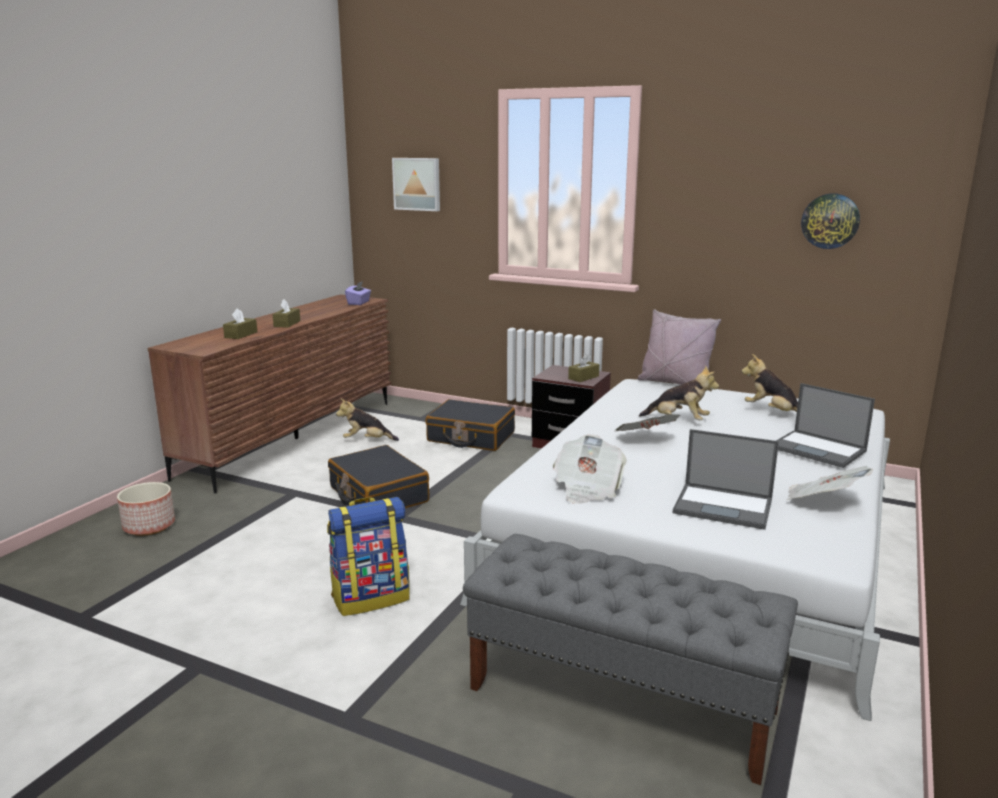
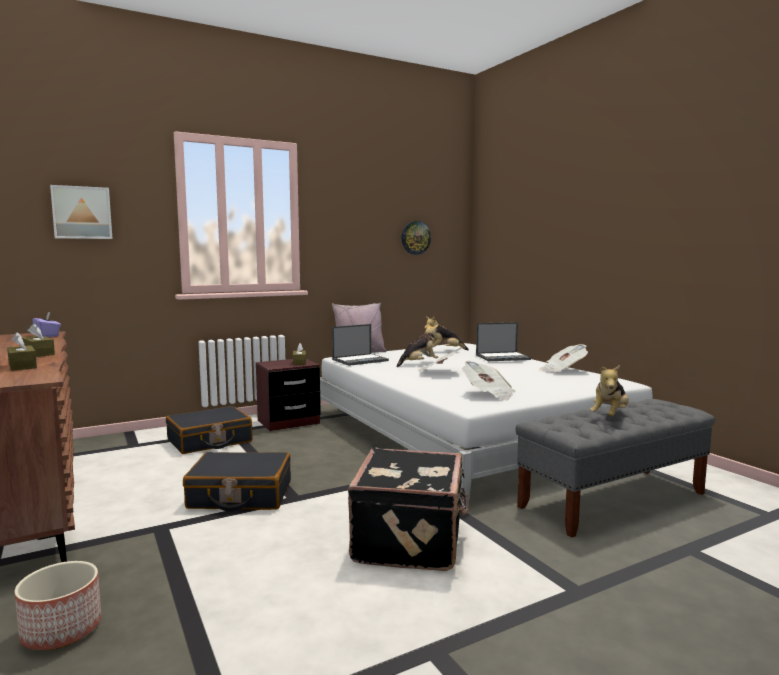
camera: 55 degrees left, 10 degrees down
backpack [327,497,410,616] -> black suitcase [348,447,469,571]
plush toy [336,398,399,441] -> plush toy moved to [590,365,629,416]
laptop [673,429,779,530] -> laptop moved to [332,324,389,366]

